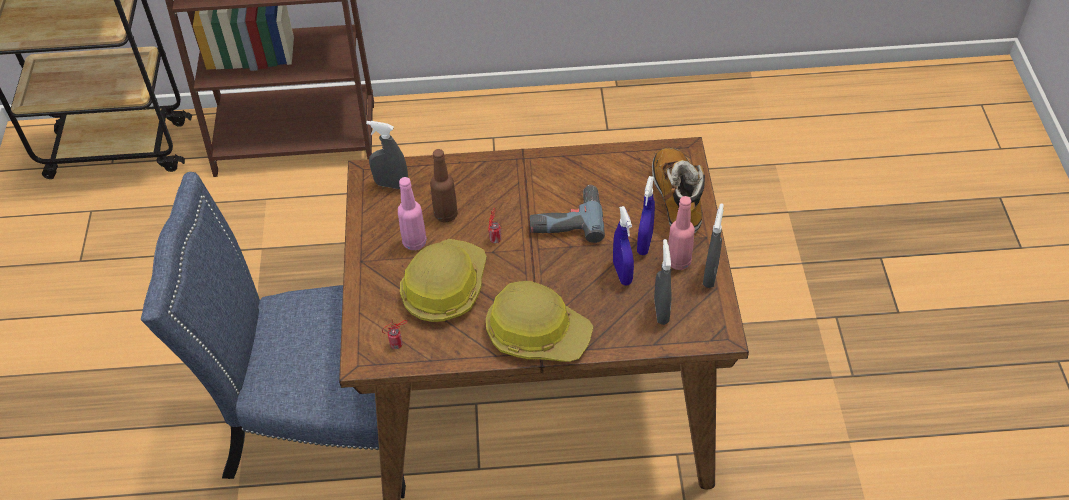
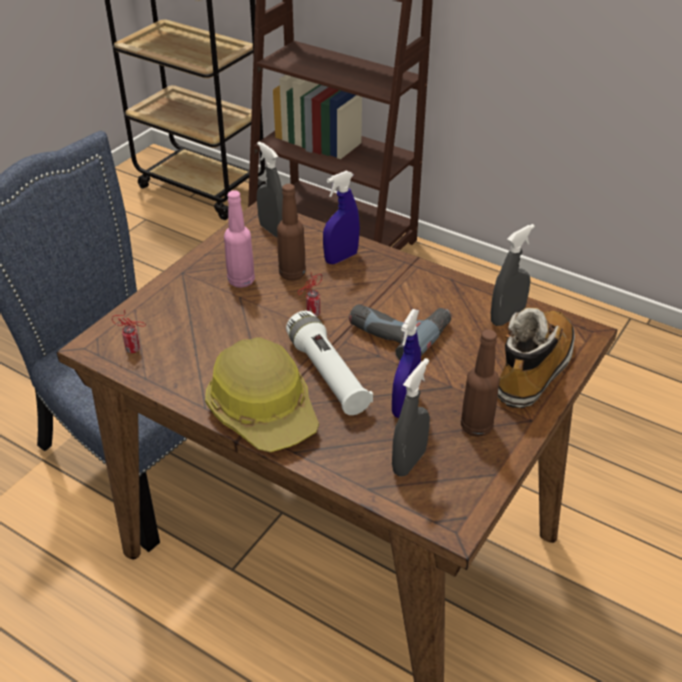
camera: 35 degrees right, 10 degrees down
hard hat [400,239,487,322] -> none
blue spray bottle [637,176,655,255] -> blue spray bottle moved to [323,171,360,264]
pink bottle [668,196,695,270] -> brown bottle [461,330,500,437]
grey spray bottle [703,203,724,288] -> grey spray bottle moved to [491,224,535,326]
none -> white flashlight [286,311,373,415]

